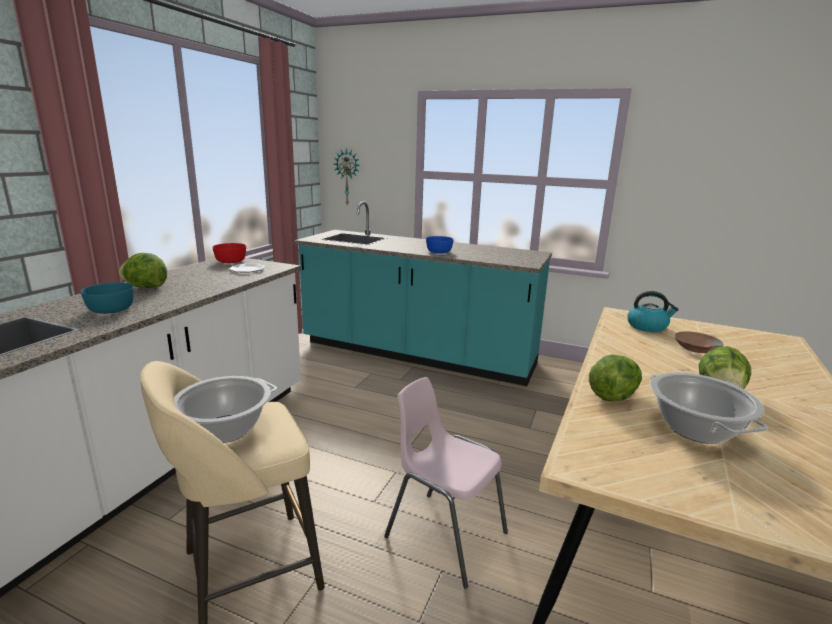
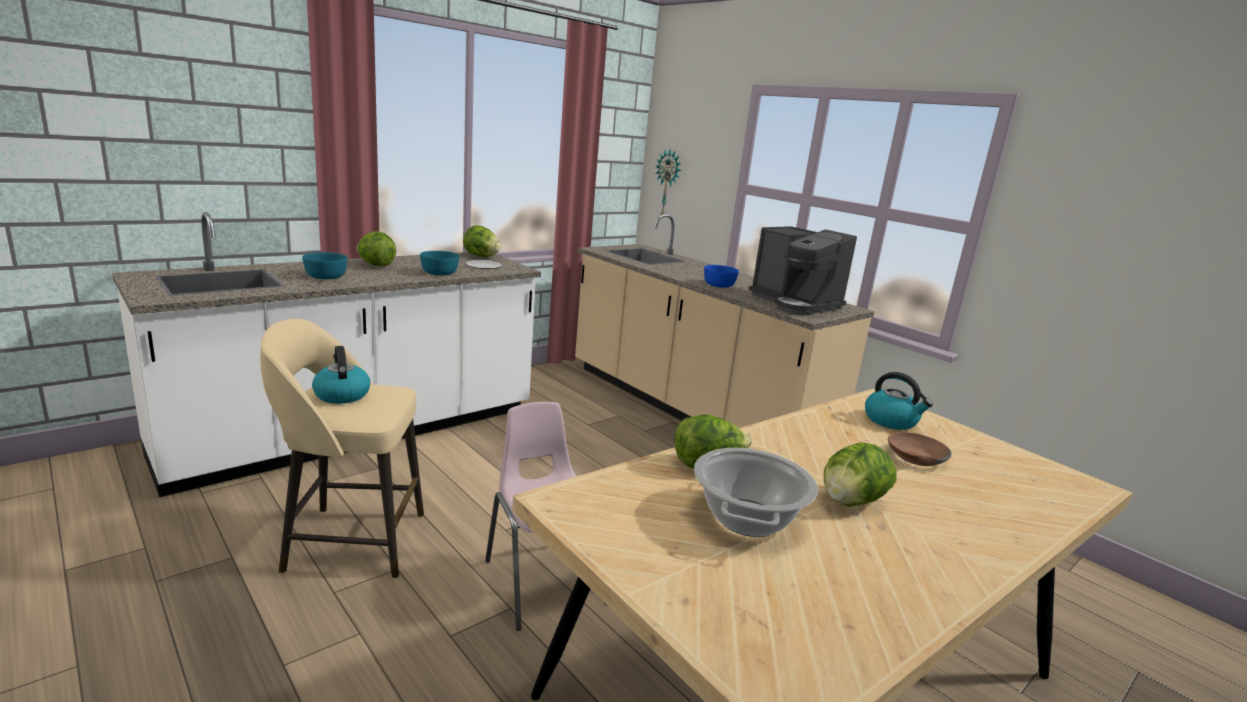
camera: 25 degrees right, 0 degrees up
cooking pot [174,376,277,443] -> kettle [312,346,370,404]
red bowl [212,243,246,263] -> lettuce [463,225,501,257]
turquoise counter [295,202,552,386] -> beige counter [575,214,875,428]
none -> turquoise bowl [420,251,459,275]
none -> coffee machine [749,226,857,315]

